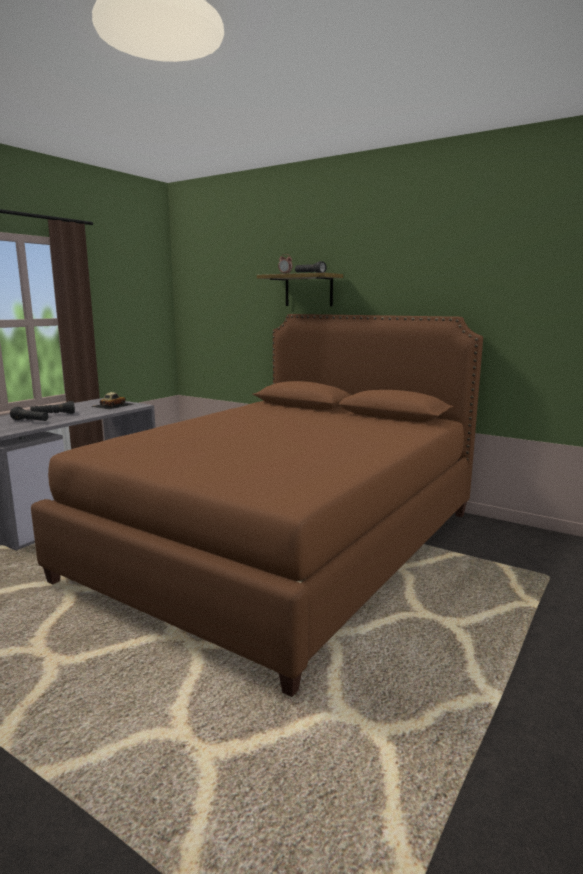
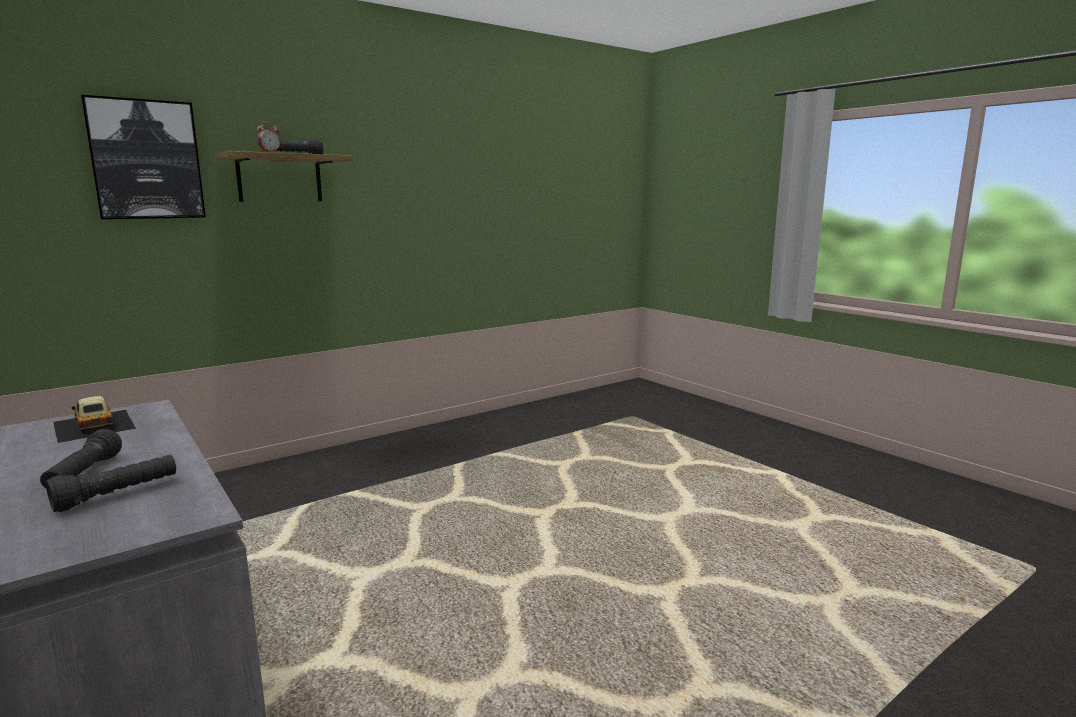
camera: 70 degrees left, 0 degrees up
brown bed [31,314,483,697] -> none
none -> picture [81,95,206,219]

